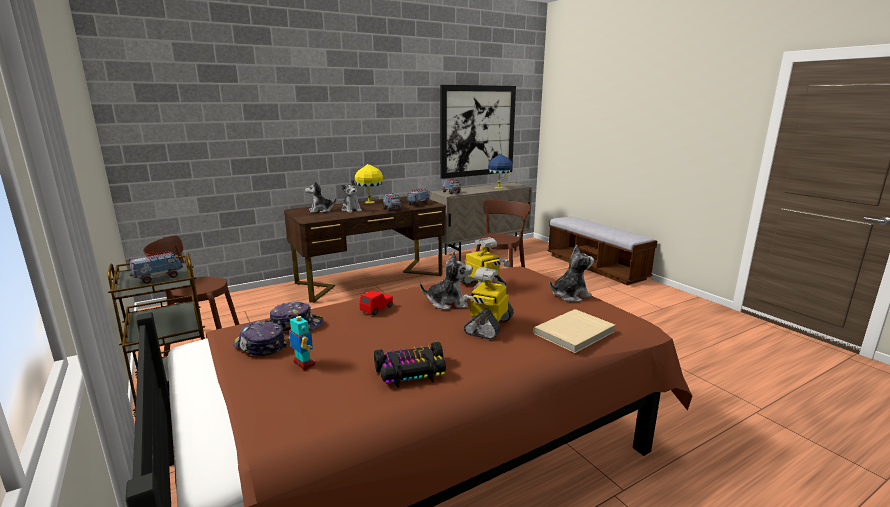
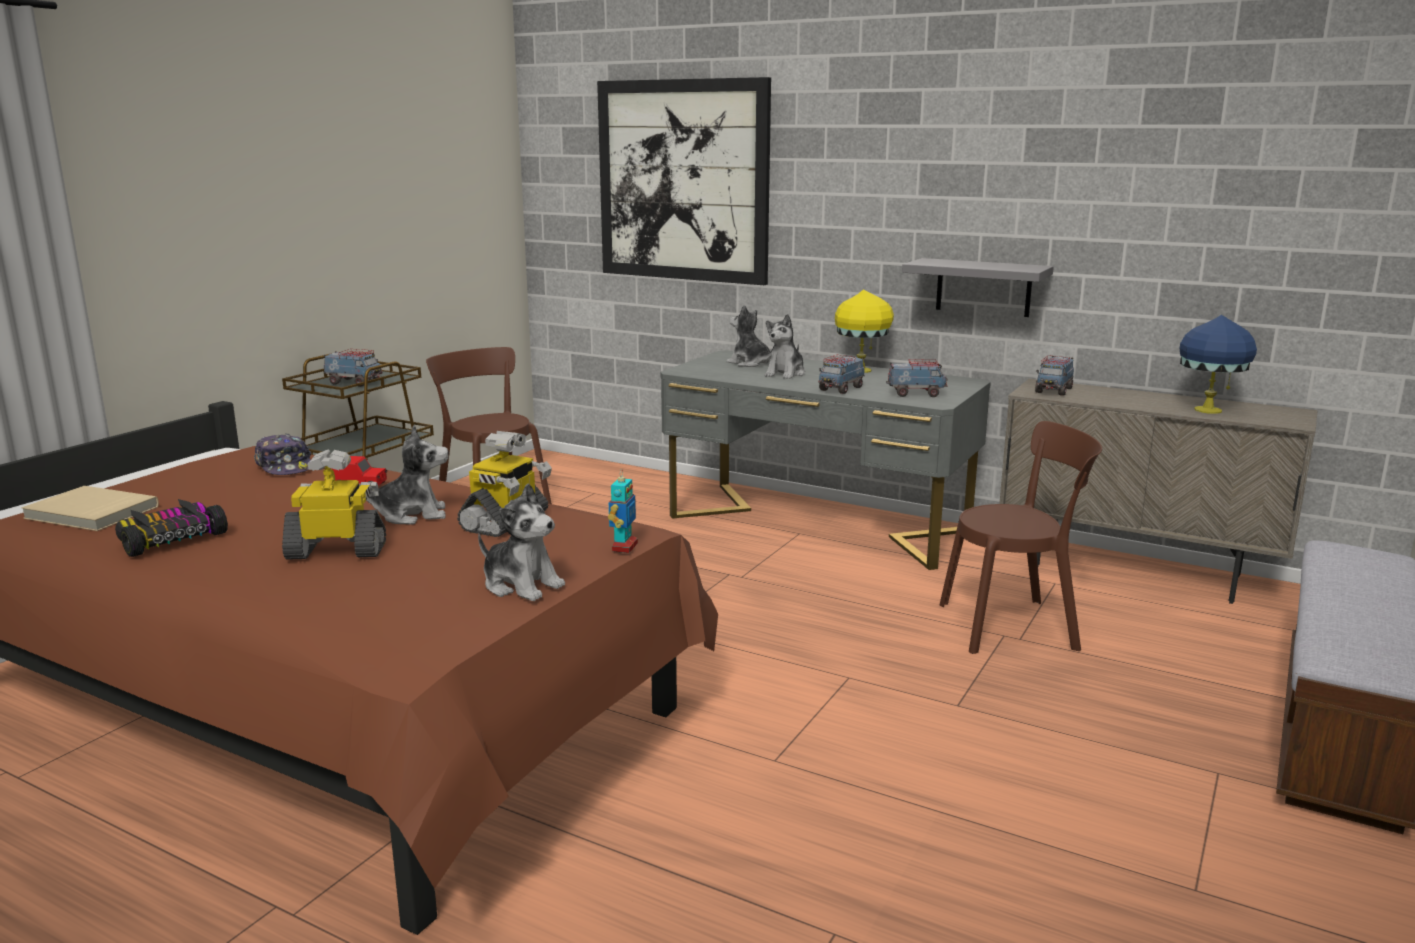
camera: 60 degrees right, 0 degrees up
cap [233,320,287,356] -> none
brown desk [284,196,446,303] -> grey desk [660,350,991,570]
toy robot [289,313,315,370] -> toy robot moved to [608,469,638,553]
toy car [374,342,446,388] -> toy car turned 90 degrees clockwise [115,499,228,557]
plush toy [420,251,473,310] -> plush toy turned 75 degrees counterclockwise [359,425,449,525]
picture [440,85,516,179] -> picture moved to [597,77,771,285]
beige book [533,309,615,353] -> beige book moved to [21,486,159,531]
none -> grey shelf [902,258,1054,317]

